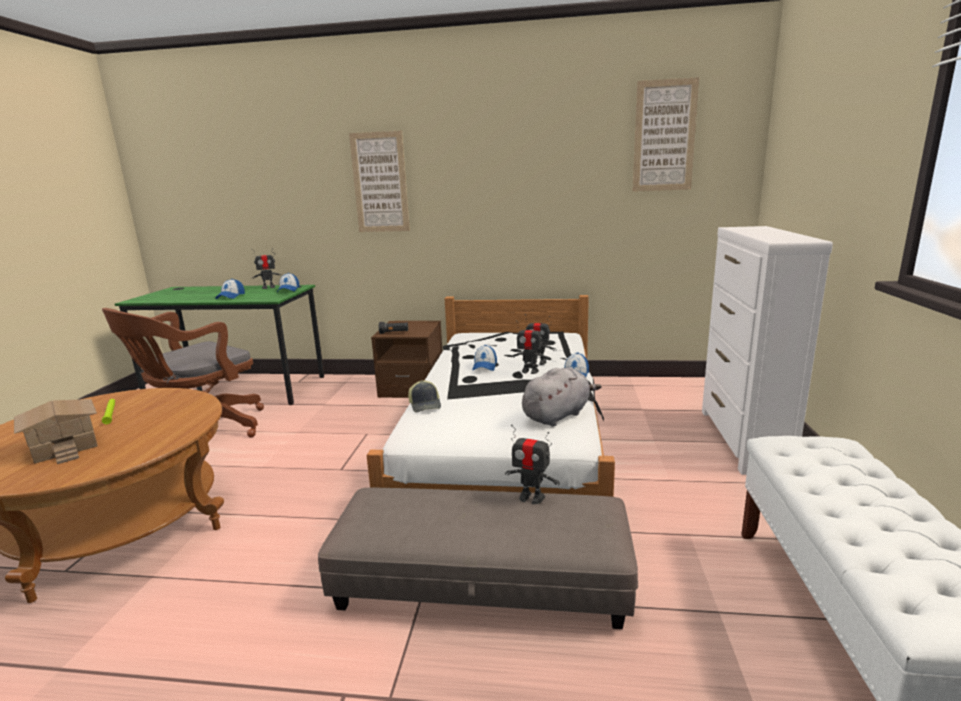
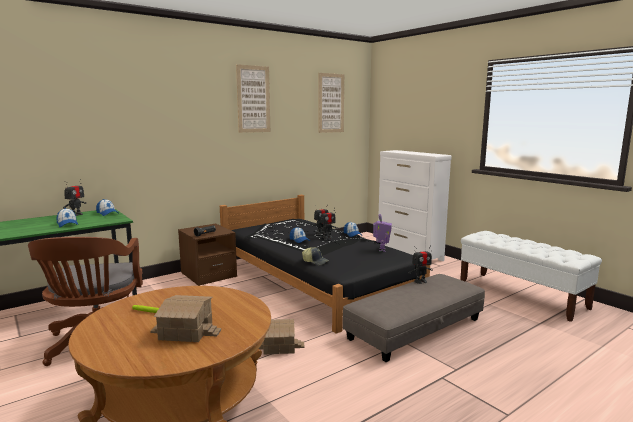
camera: 45 degrees left, 5 degrees down
picture [349,131,410,232] -> picture moved to [236,64,270,133]
white bed [366,295,615,497] -> black bed [220,195,430,334]
grey plush toy [522,368,602,426] -> toy robot [373,214,392,252]
none -> toy house [259,319,305,354]

